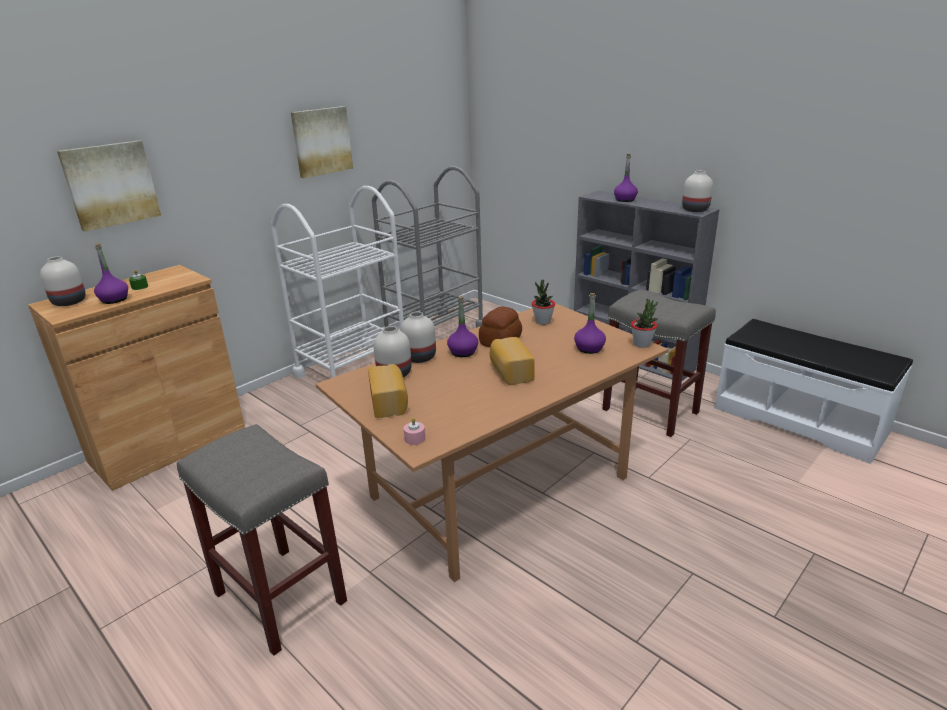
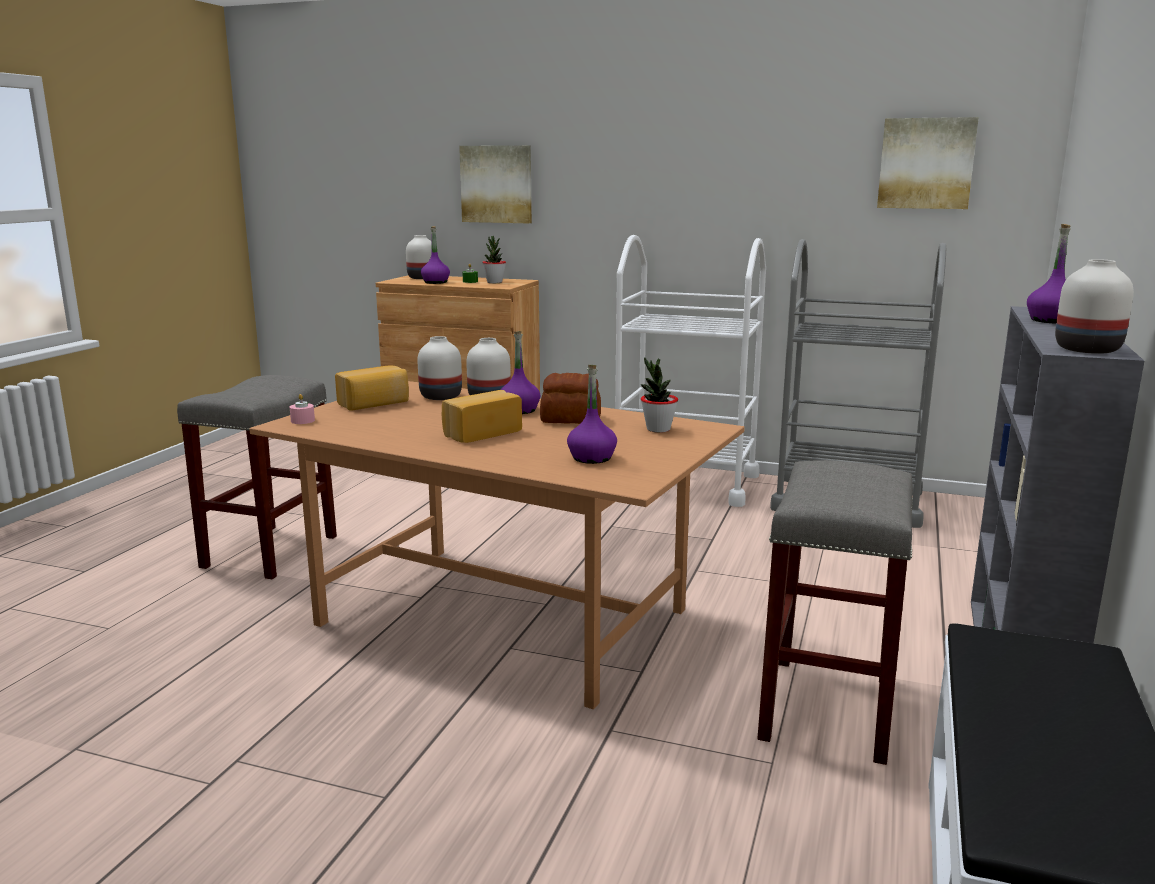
camera: 65 degrees right, 10 degrees down
picture [291,106,353,178] -> picture moved to [877,117,979,209]
potted plant [631,299,658,348] -> potted plant moved to [482,236,506,283]

